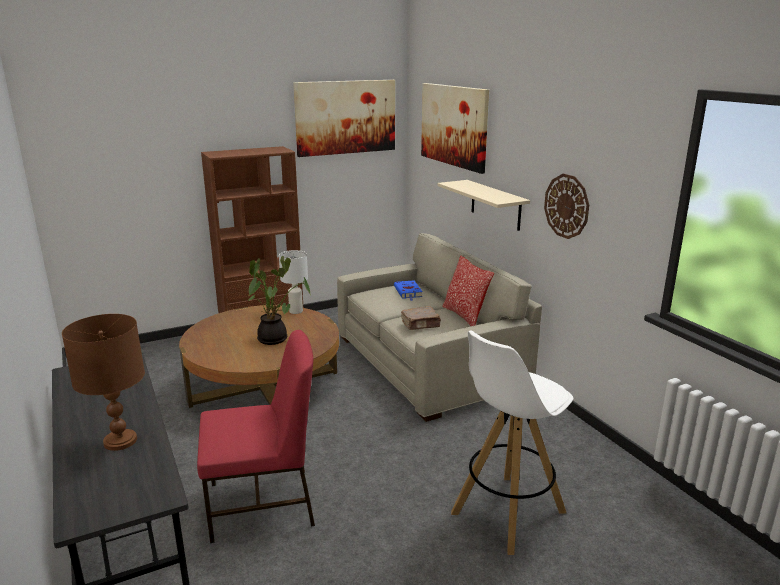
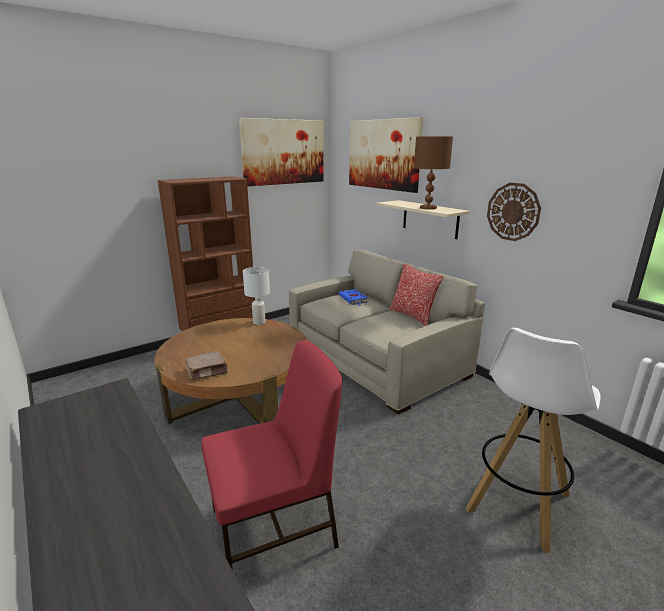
camera: 10 degrees left, 0 degrees up
brown table lamp [62,314,145,451] -> brown table lamp moved to [414,136,453,210]
potted plant [248,256,311,345] -> none
brown book [401,306,441,330] -> brown book moved to [185,351,228,380]

